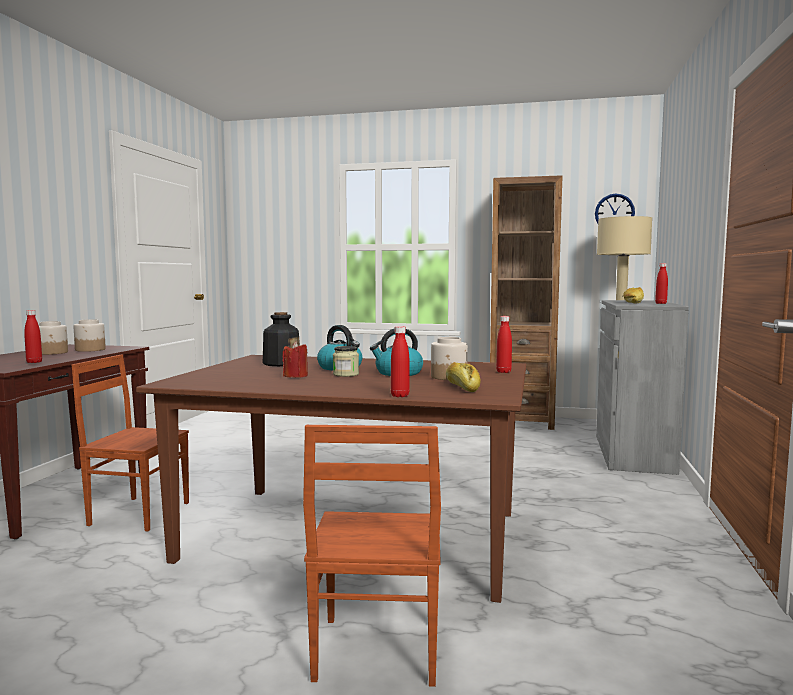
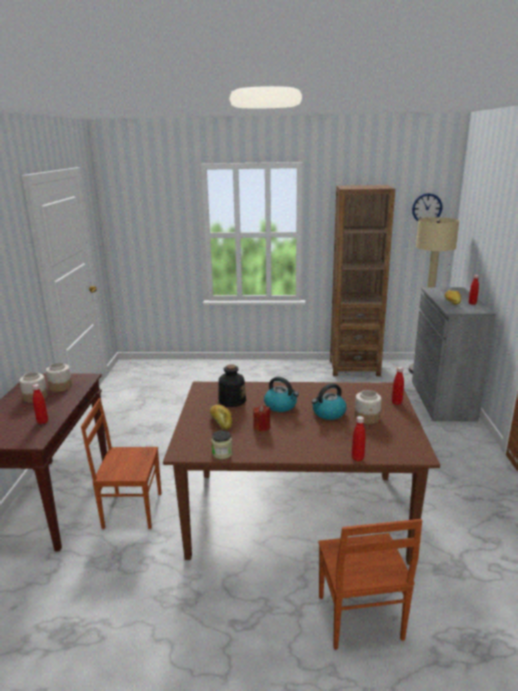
camera: 10 degrees left, 15 degrees up
jar [333,346,359,377] -> jar moved to [211,430,233,459]
bread [446,362,480,392] -> bread moved to [210,405,232,430]

